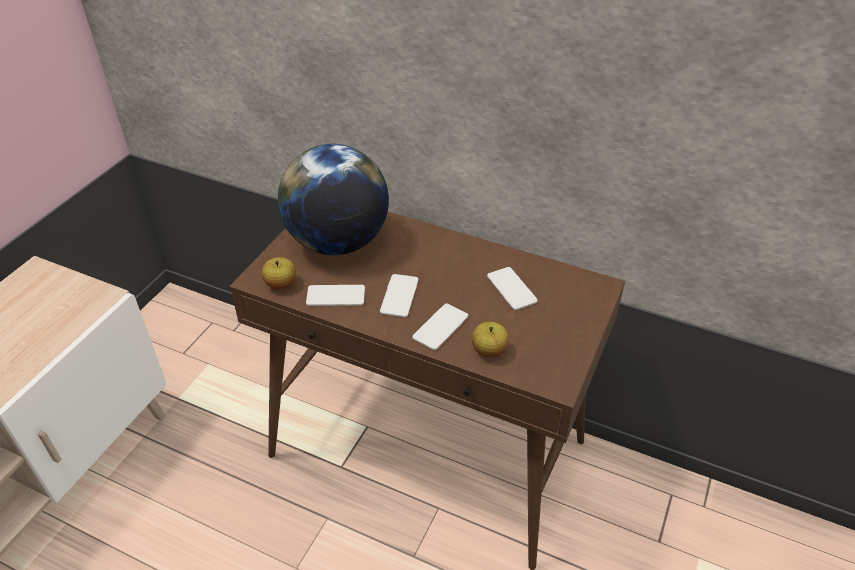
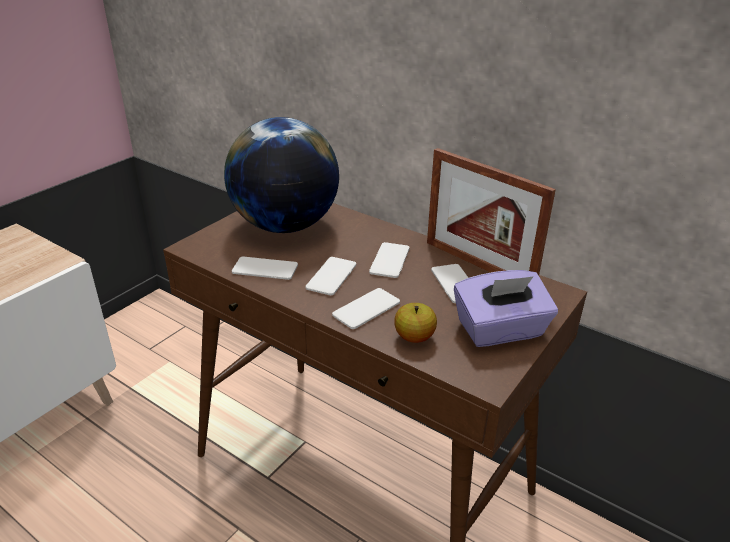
camera: 10 degrees right, 10 degrees down
apple [262,257,296,289] -> none
none -> phone [369,242,410,278]
none -> picture frame [427,148,556,276]
none -> purple tissue box [454,270,558,347]

